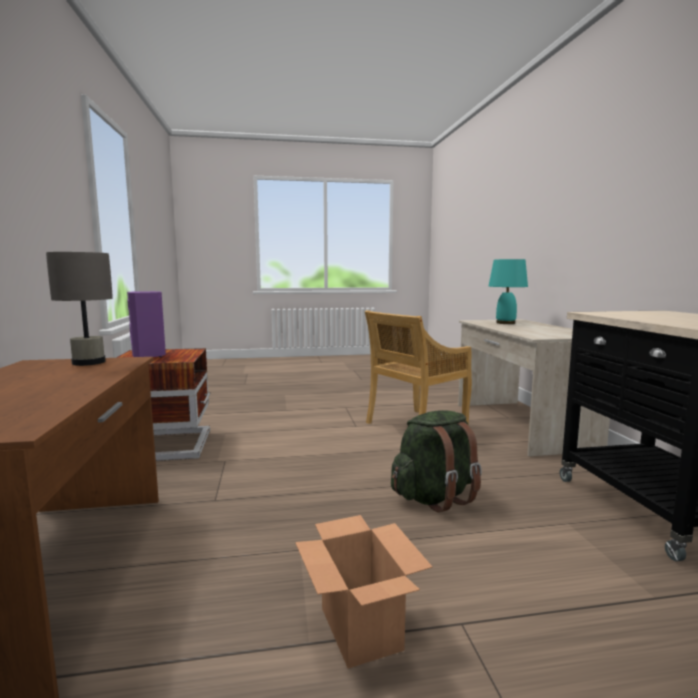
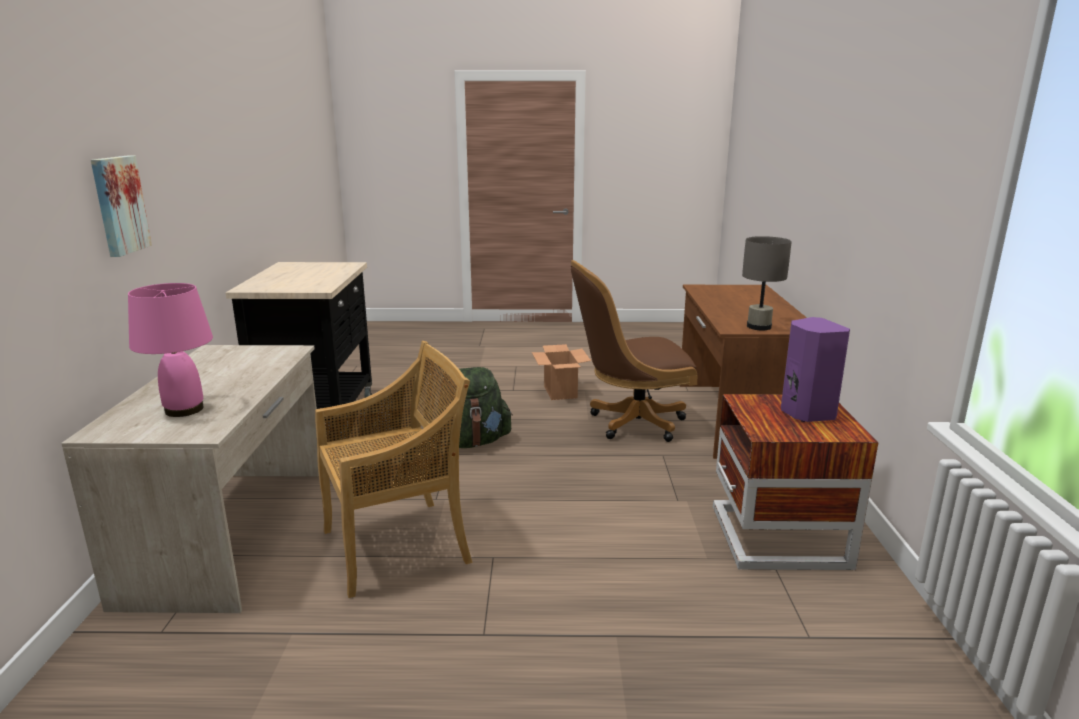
camera: 170 degrees left, 10 degrees up
turquoise table lamp [489,259,528,324] -> pink table lamp [128,283,213,417]
none -> picture [91,156,152,257]
none -> brown office chair [571,260,697,442]

